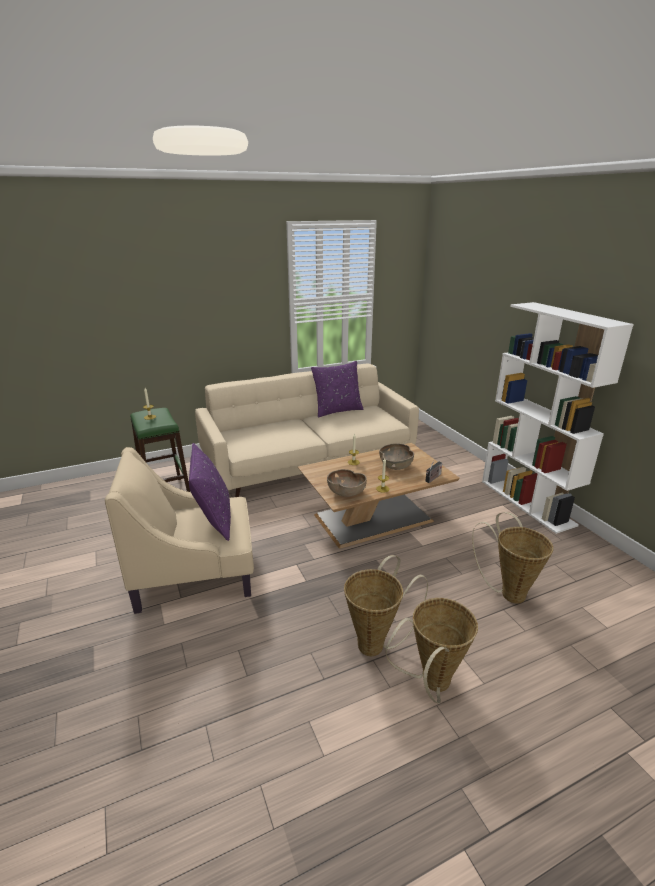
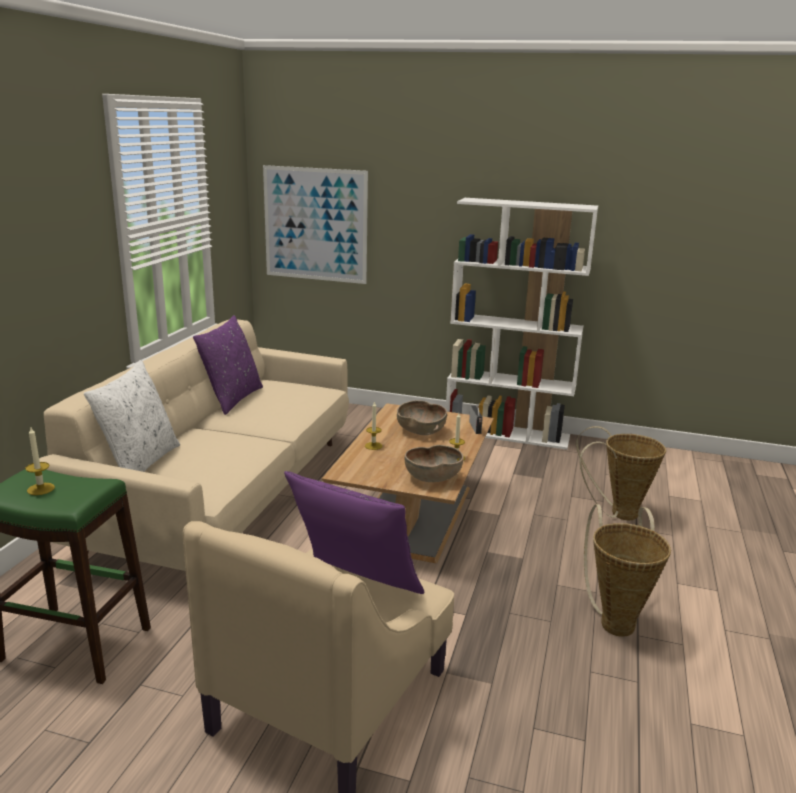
camera: 50 degrees left, 5 degrees down
basket [386,598,478,704] -> none
none -> white pillow [84,360,180,472]
none -> picture [263,165,368,284]

